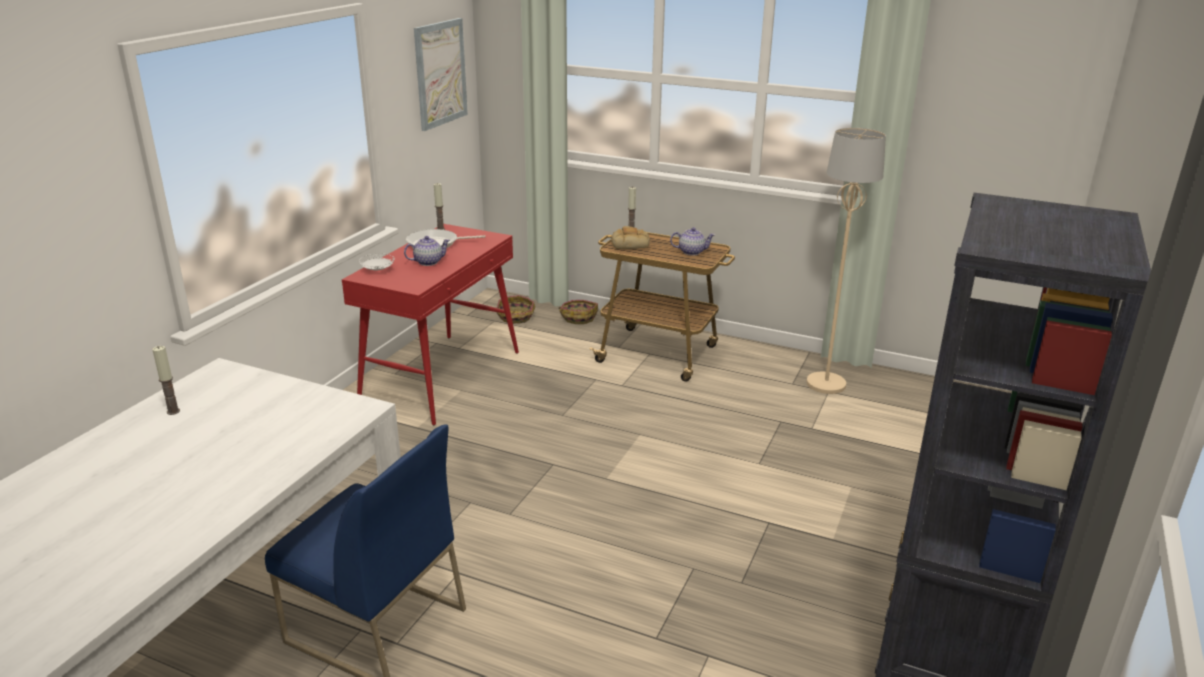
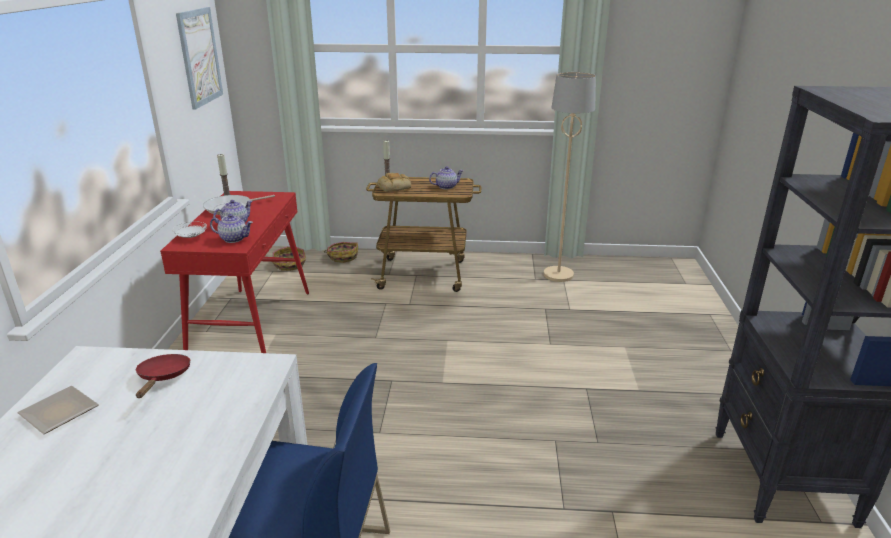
camera: 20 degrees left, 0 degrees up
candle [152,346,180,415] -> plate [17,386,99,434]
none -> red frying pan [136,354,190,398]
none -> teapot [210,214,253,243]

